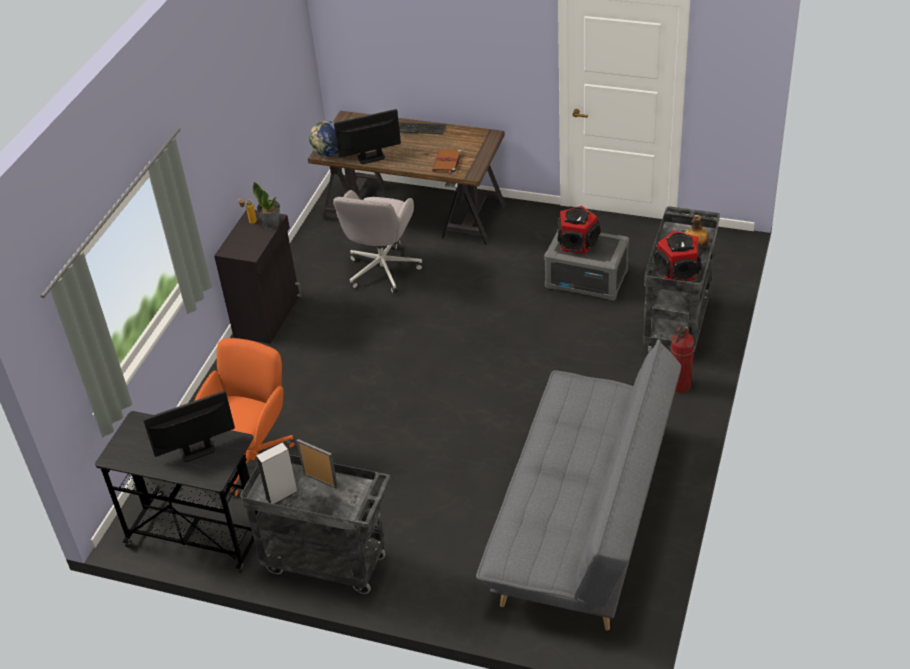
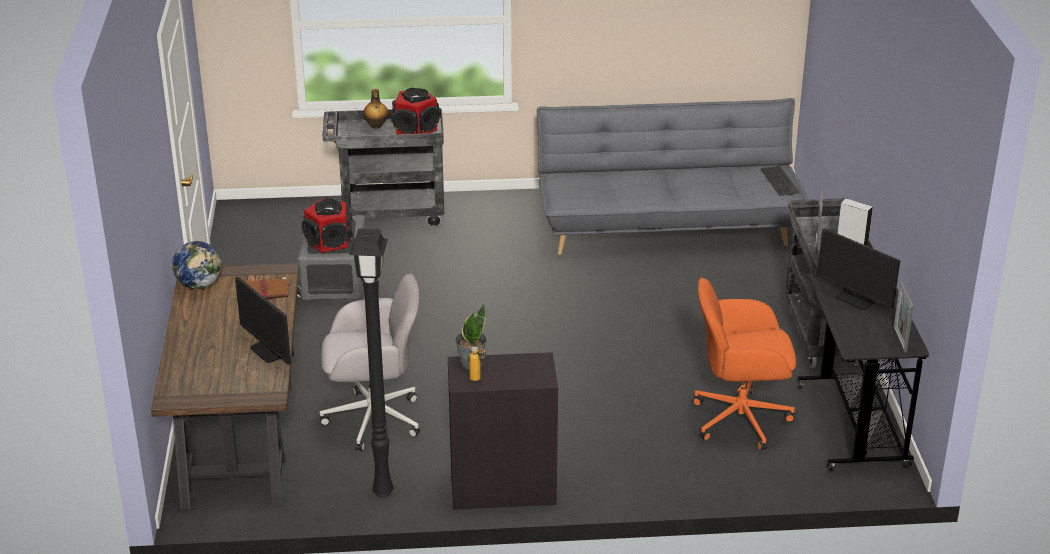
camera: 115 degrees left, 10 degrees down
globe [309,121,338,156] -> globe moved to [172,241,221,289]
keyboard [399,122,446,134] -> keyboard moved to [761,166,800,196]
fire extinguisher [671,325,694,393] -> none
none -> black floor lamp [349,229,393,497]
none -> picture frame [893,282,914,353]

